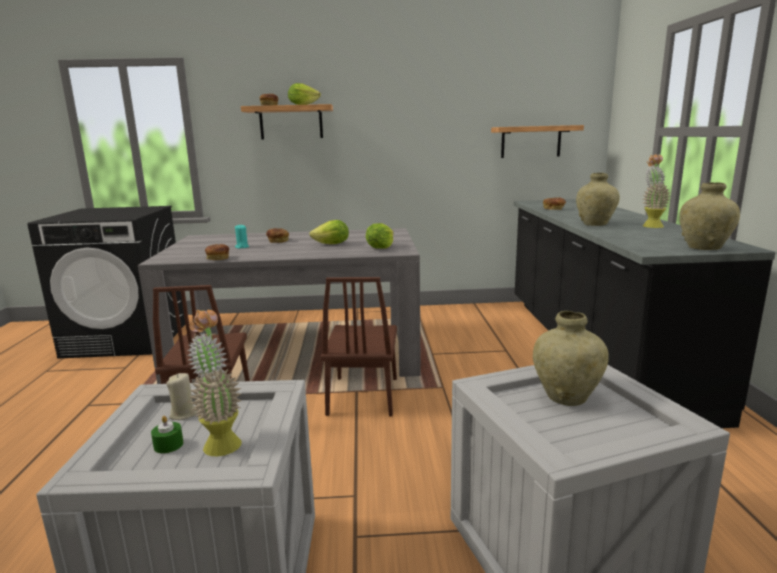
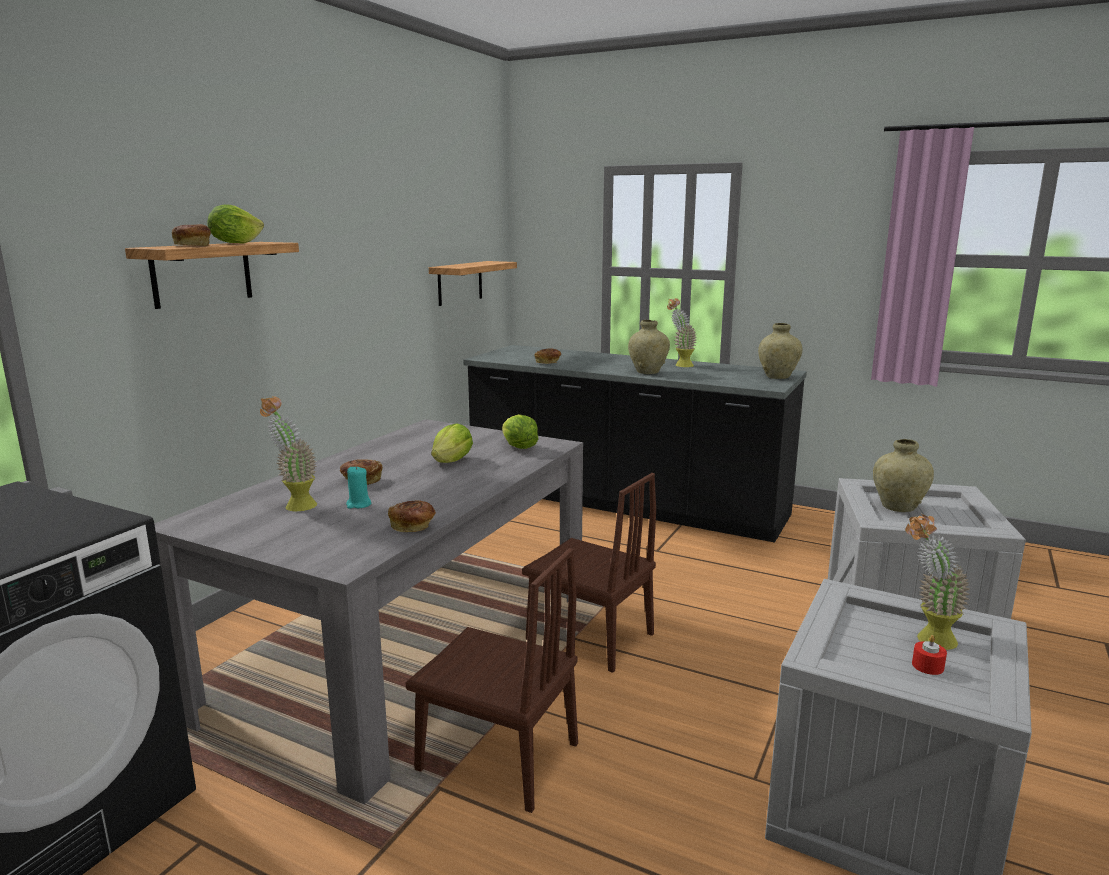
camera: 60 degrees left, 0 degrees up
green candle [151,416,183,454] -> red candle [912,635,947,675]
beige candle [166,373,197,420] -> none
none -> potted plant [260,396,317,511]

